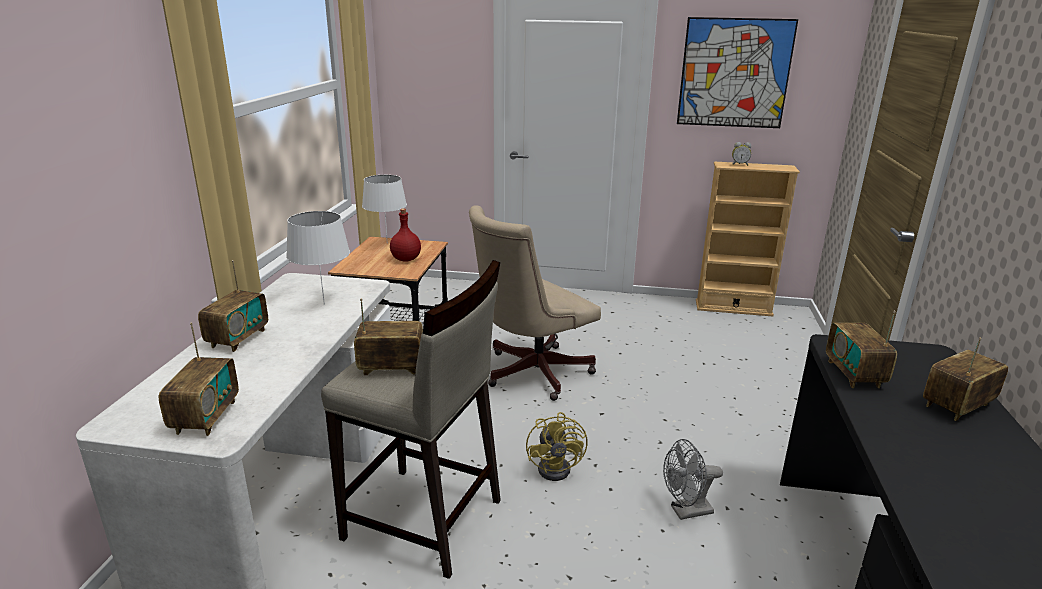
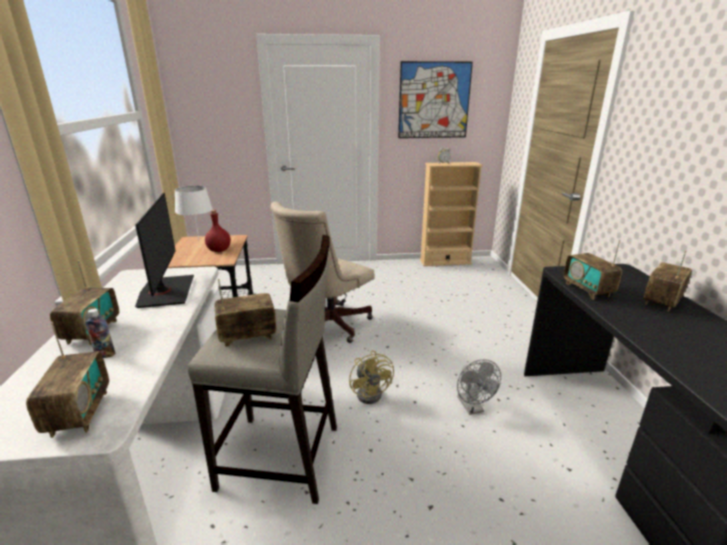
camera: 15 degrees left, 0 degrees up
white table lamp [286,211,350,305] -> monitor [135,193,194,308]
grey fan [663,439,723,520] -> grey fan turned 75 degrees counterclockwise [457,359,501,415]
none -> bottle [86,309,115,358]

